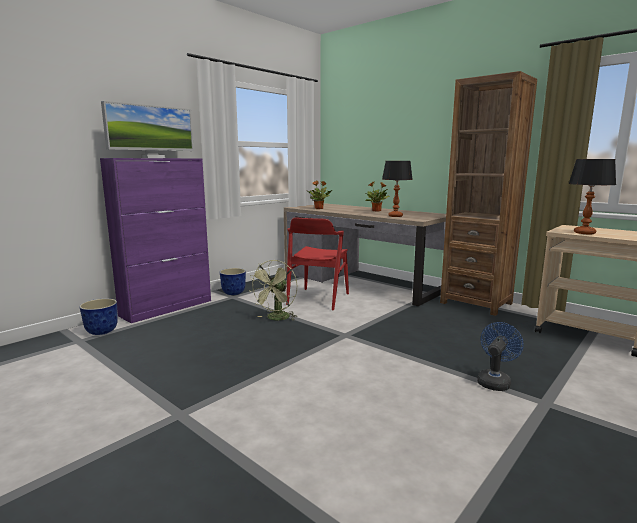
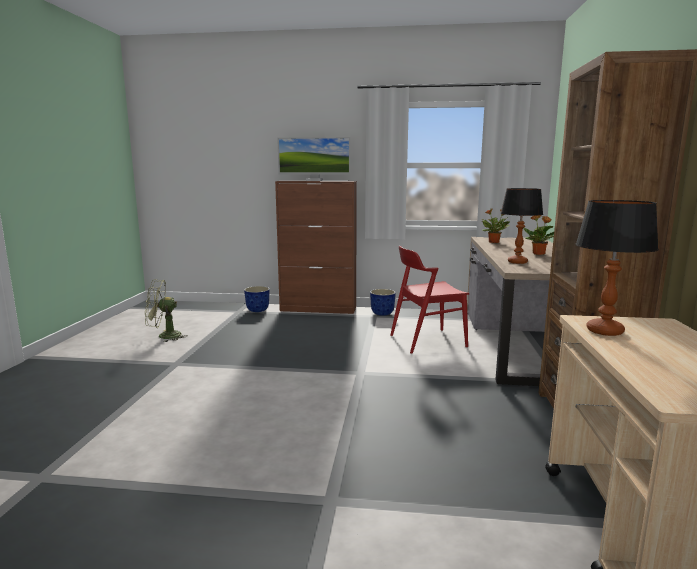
camera: 55 degrees right, 0 degrees up
purple cabinet [100,158,211,323] -> brown cabinet [275,181,357,314]
green fan [248,260,297,321] -> green fan moved to [145,280,187,342]
blue fan [477,322,524,391] -> none

